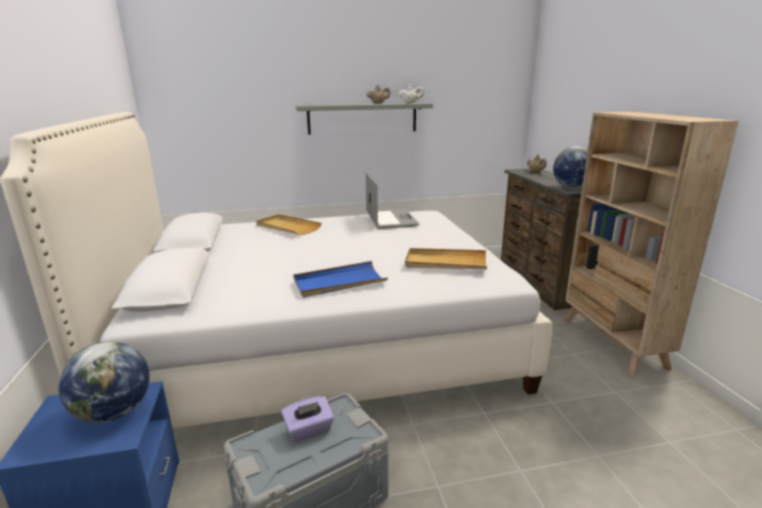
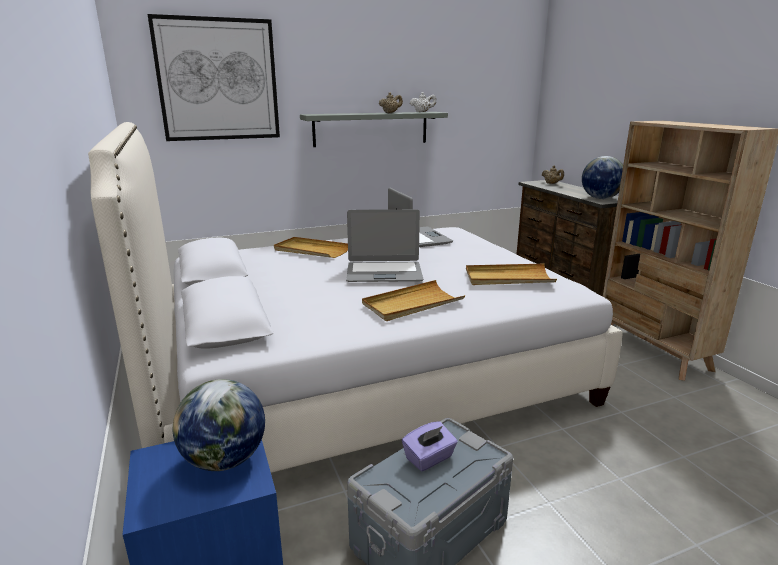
camera: 10 degrees left, 0 degrees up
blue tray [293,261,388,297] -> beige tray [362,280,465,321]
none -> picture [148,14,280,141]
none -> laptop [346,209,423,282]

